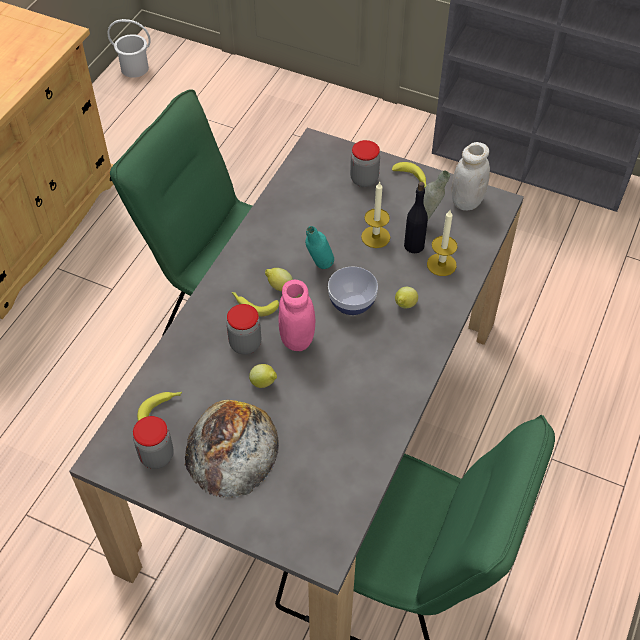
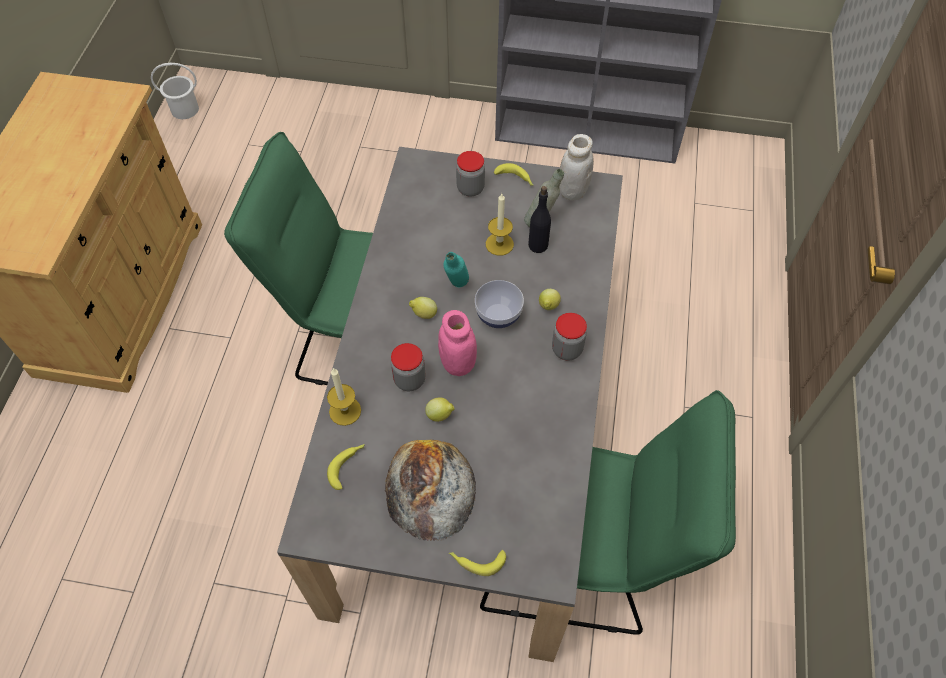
camera: 15 degrees left, 5 degrees up
jar [133,416,174,469] -> jar moved to [552,313,587,360]
banana [232,292,279,317] -> banana moved to [449,550,506,576]
candle [427,210,458,276] -> candle moved to [327,368,361,426]

